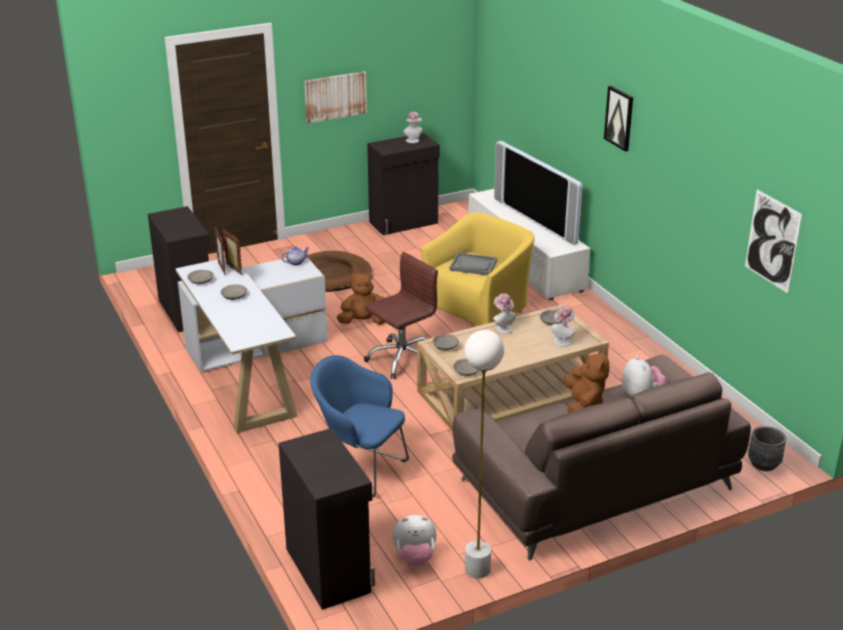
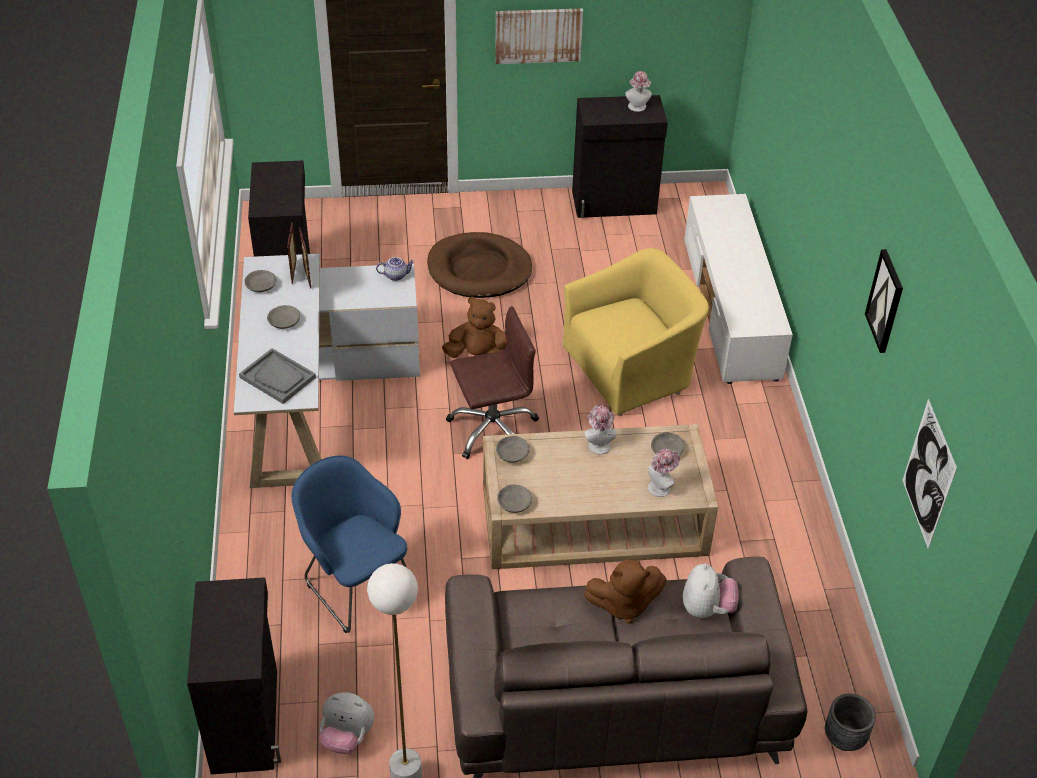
camera: 20 degrees right, 15 degrees up
grey tray [449,253,497,275] -> grey tray moved to [239,348,316,404]
television [494,141,582,245] -> none
brown plush toy [565,350,609,413] -> brown plush toy turned 60 degrees clockwise [584,559,667,624]
picture [604,86,633,152] -> picture moved to [865,249,903,353]

